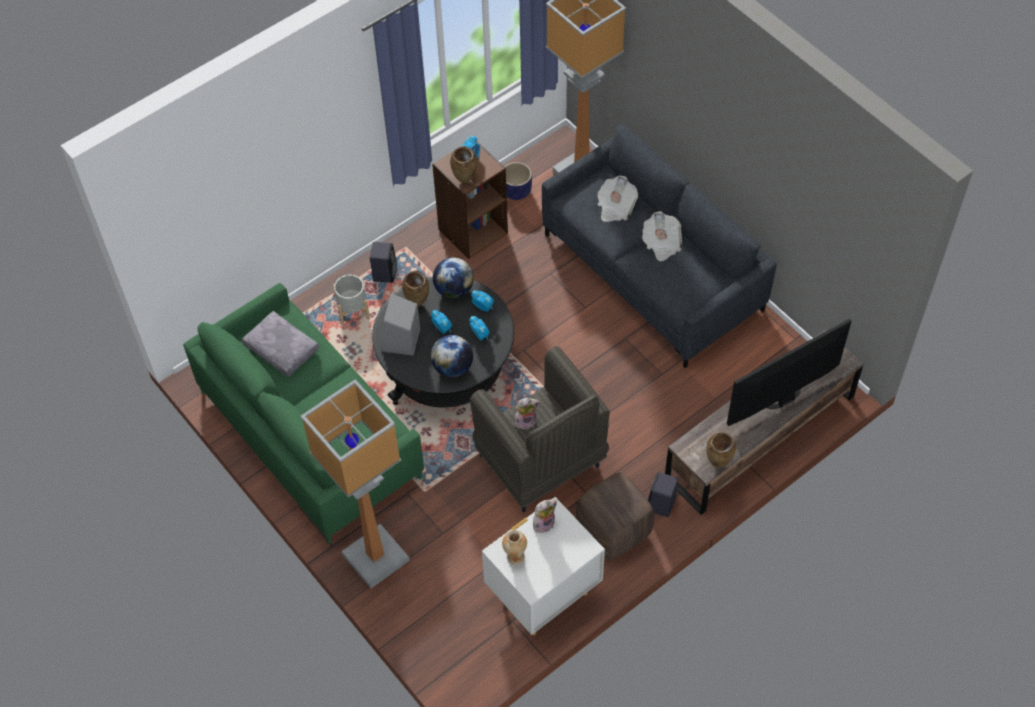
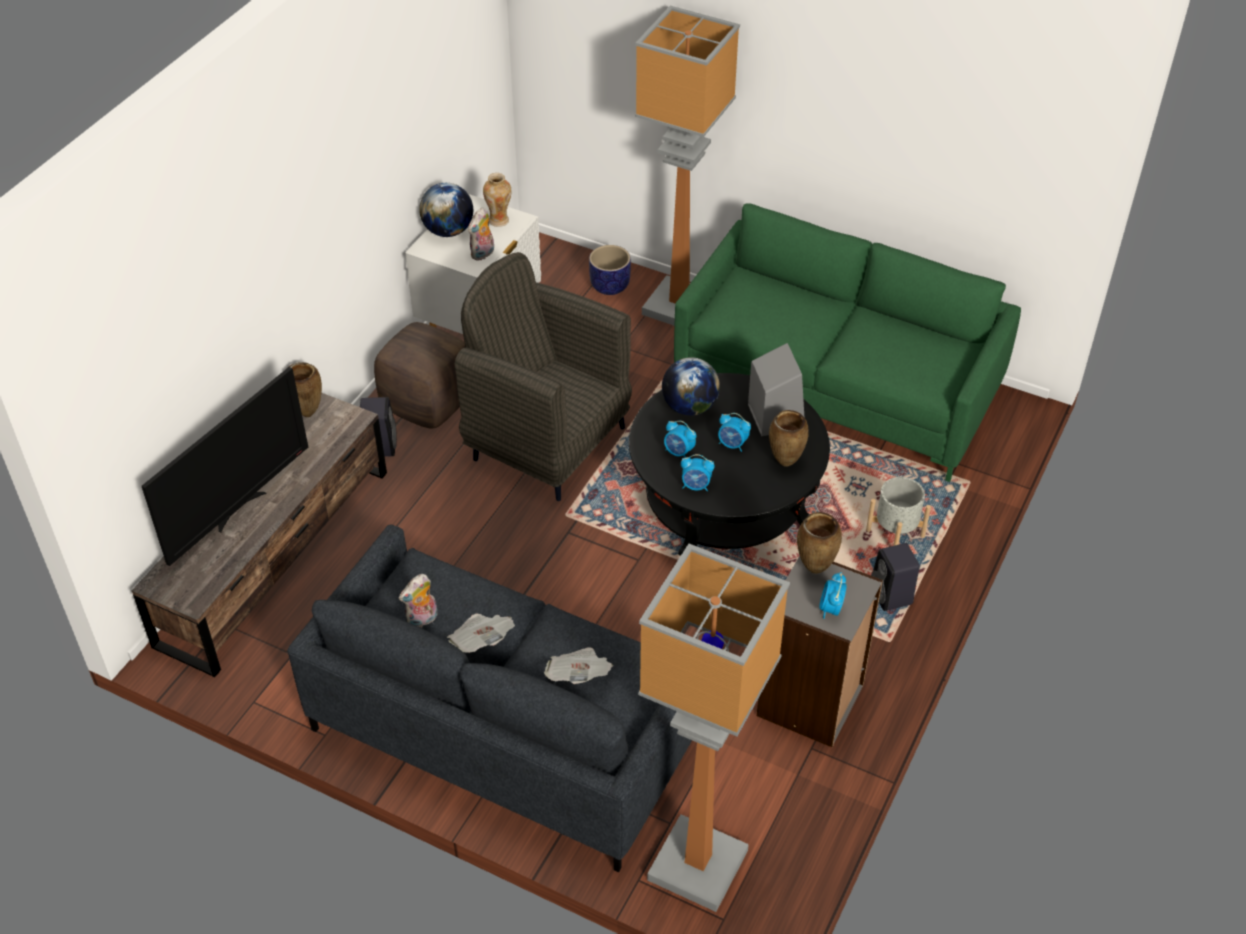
camera: 155 degrees right, 10 degrees down
grey pillow [242,311,319,377] -> none
brown bookcase [432,141,508,259] -> grey bookcase [757,556,883,747]
globe [433,257,474,299] -> globe moved to [419,183,473,237]
planter [504,162,532,200] -> planter moved to [589,245,631,295]
plush toy [515,398,540,430] -> plush toy moved to [399,574,438,628]

